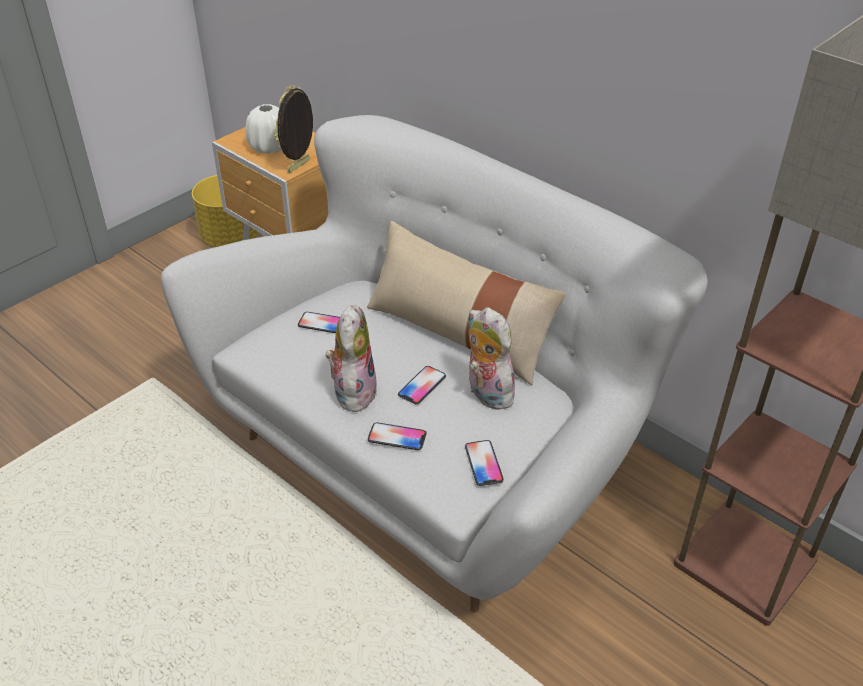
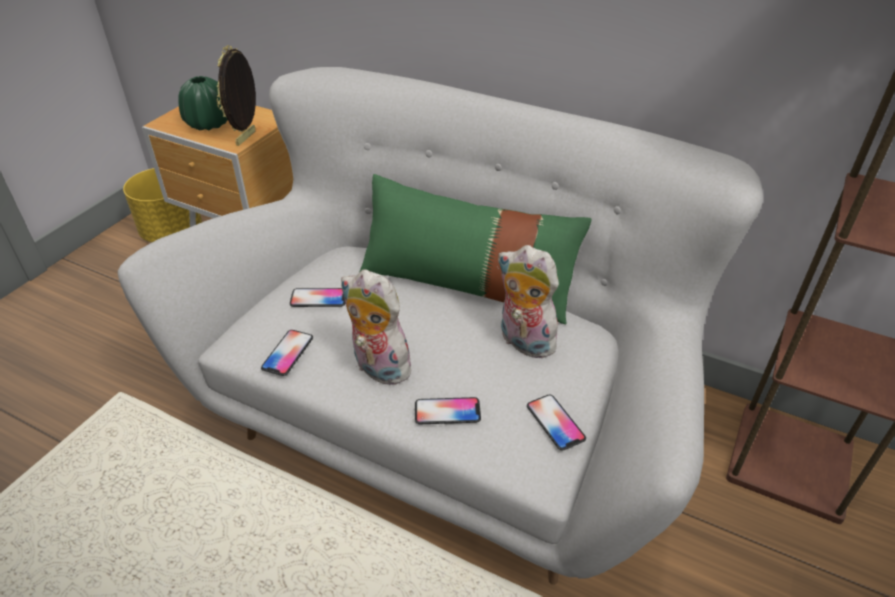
camera: 15 degrees left, 0 degrees up
white vase [245,104,282,154] -> green vase [178,76,228,130]
plush toy [326,305,377,412] -> plush toy turned 45 degrees counterclockwise [341,269,414,385]
beige pillow [367,221,566,385] -> green pillow [360,174,592,324]
phone [398,366,446,405] -> phone moved to [261,330,313,376]

